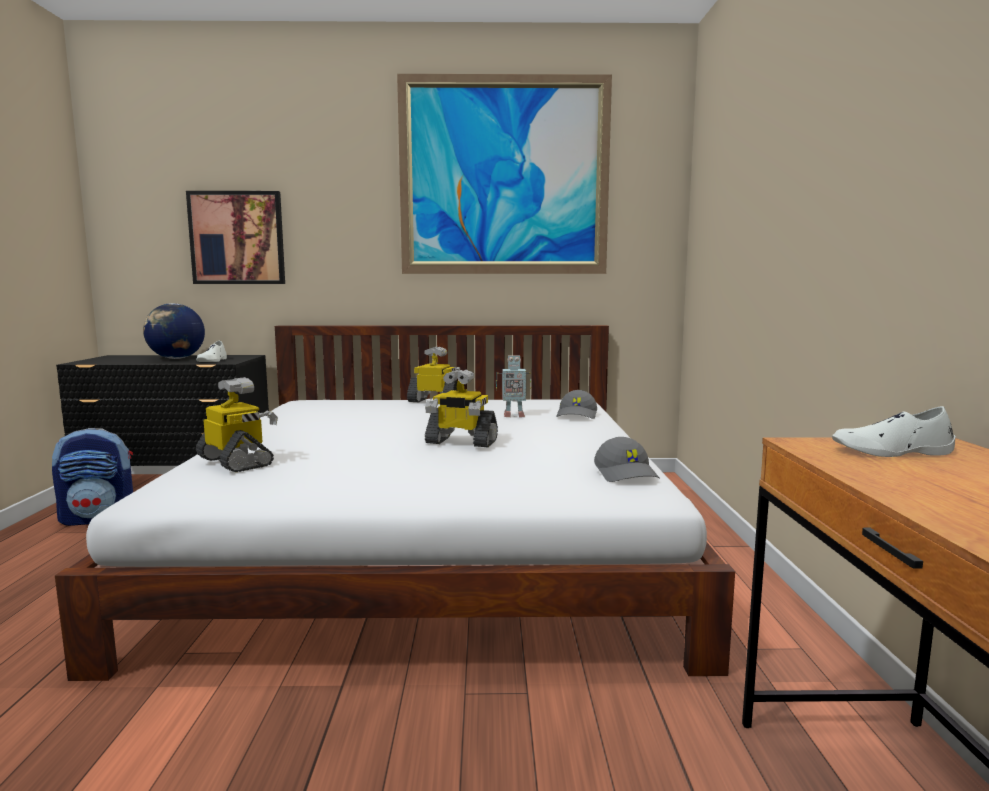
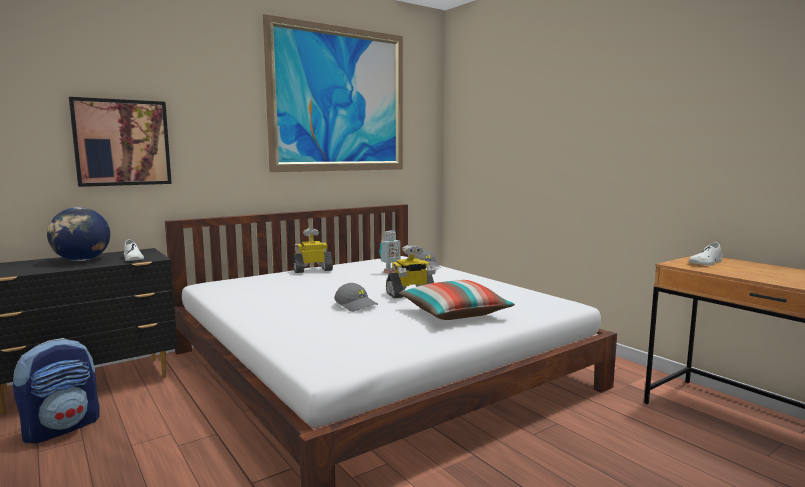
camera: 35 degrees left, 0 degrees up
toy robot [196,377,278,472] -> none
grey cap [594,437,660,482] -> grey cap moved to [334,283,378,312]
none -> pillow [399,280,515,320]

